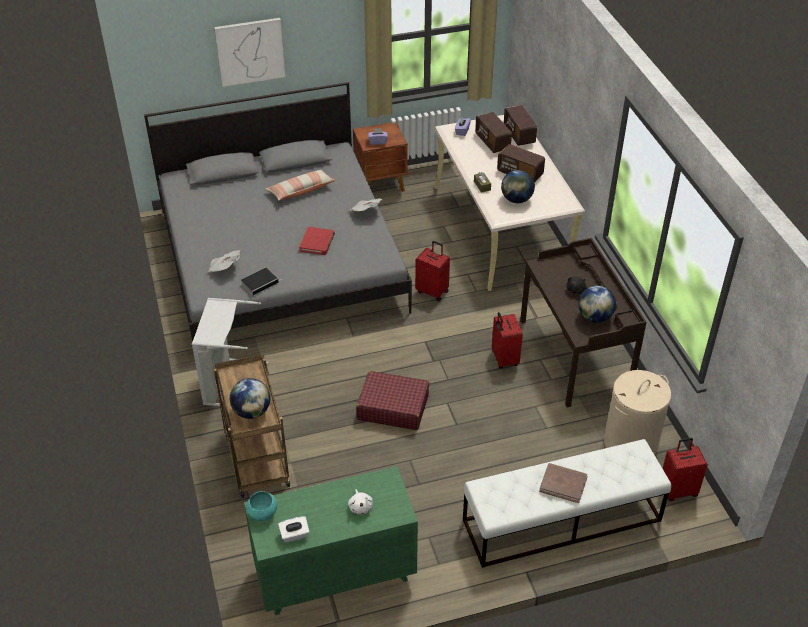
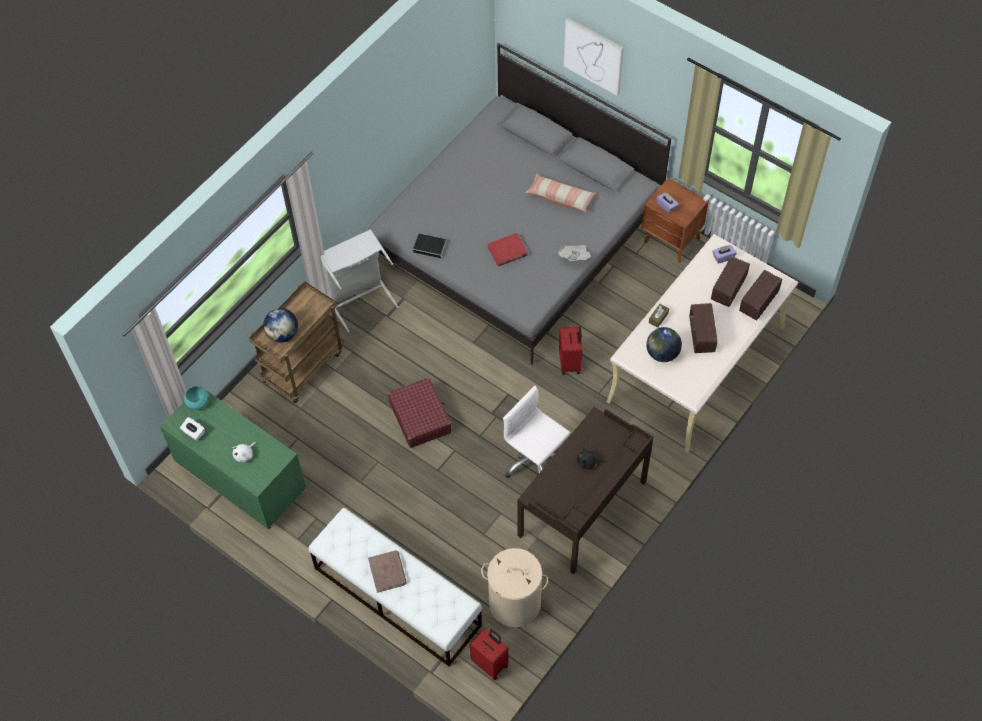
camera: 55 degrees right, 15 degrees up
newspaper [208,250,240,272] -> none
red suitcase [492,312,523,369] -> white office chair [503,386,570,478]
globe [579,286,616,323] -> none

